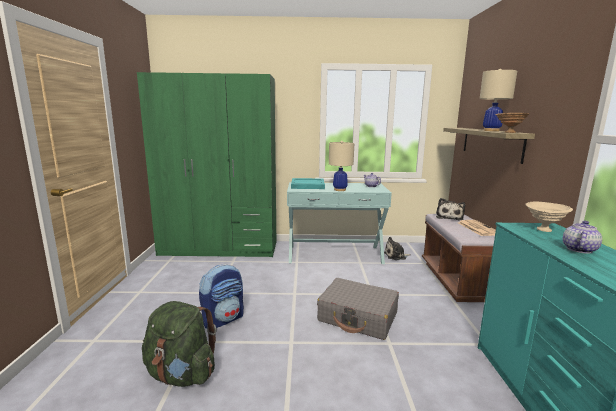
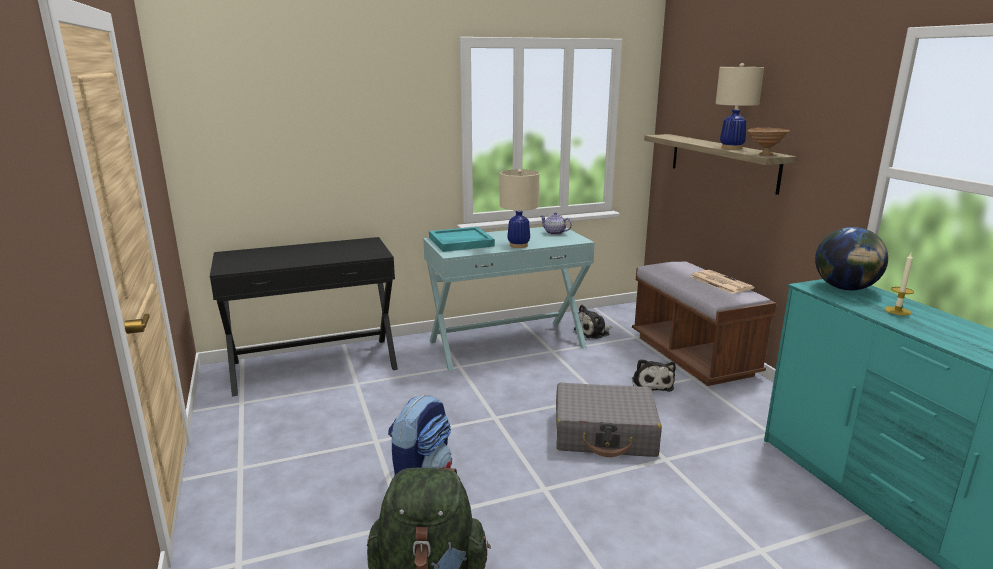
camera: 20 degrees left, 5 degrees up
green wardrobe [137,72,276,257] -> black console table [210,237,398,396]
plush toy [436,198,465,220] -> plush toy moved to [632,359,676,392]
beige bowl [525,202,573,232] -> globe [815,227,888,291]
teapot [563,221,602,254] -> candle [885,253,914,316]

